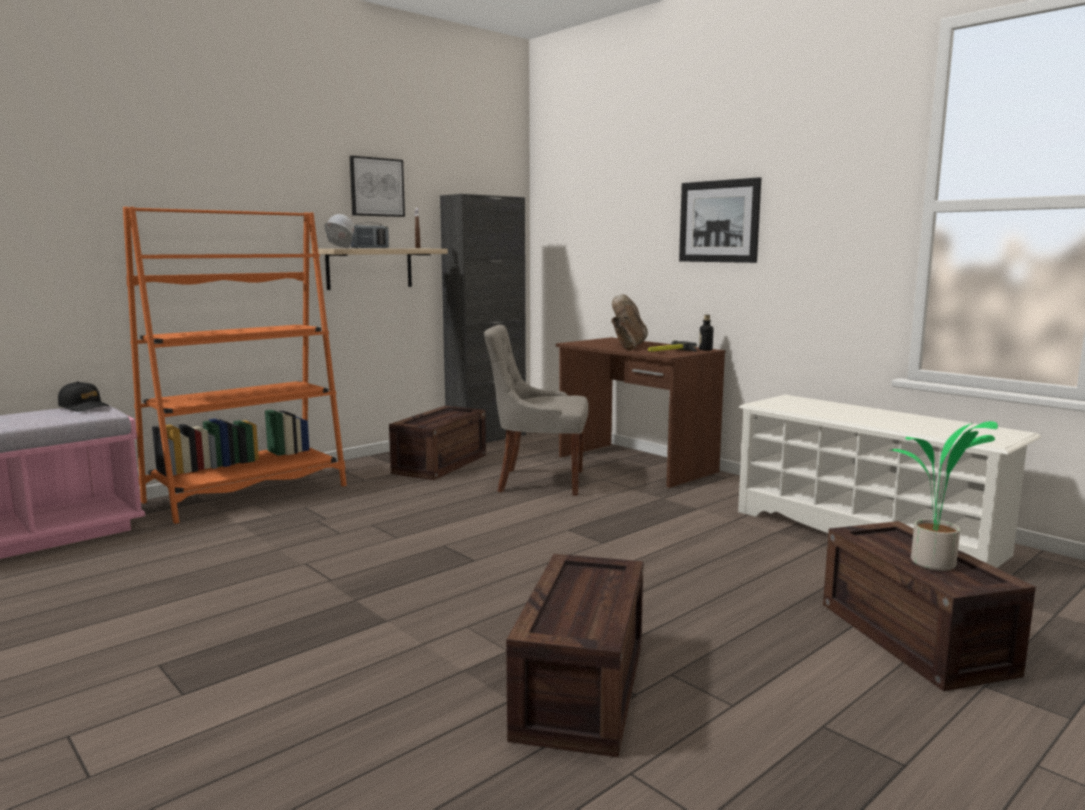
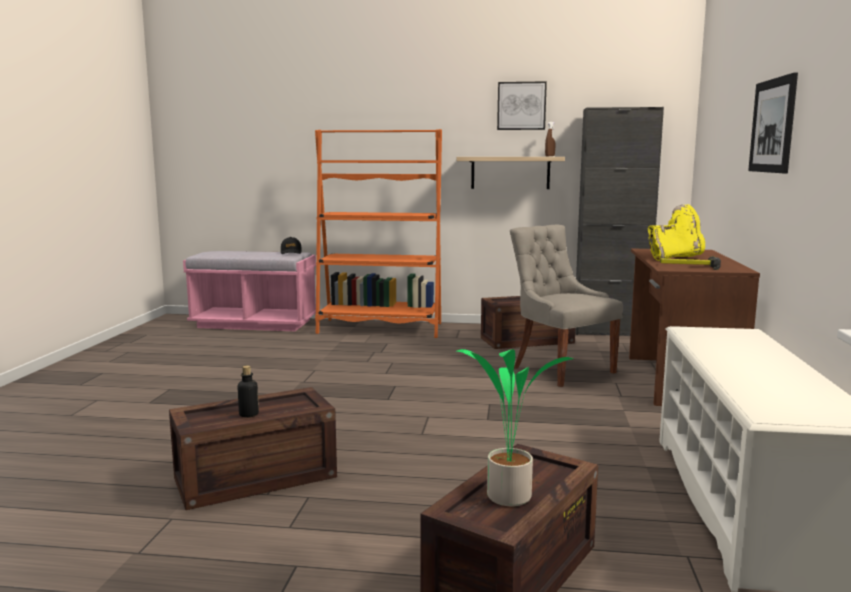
camera: 50 degrees right, 0 degrees up
white hard hat [324,214,354,248] -> none
radio [351,222,389,248] -> none
brown boot [611,294,648,351] -> yellow boot [648,204,705,261]
bottle [699,315,713,351] -> bottle moved to [238,366,259,417]

